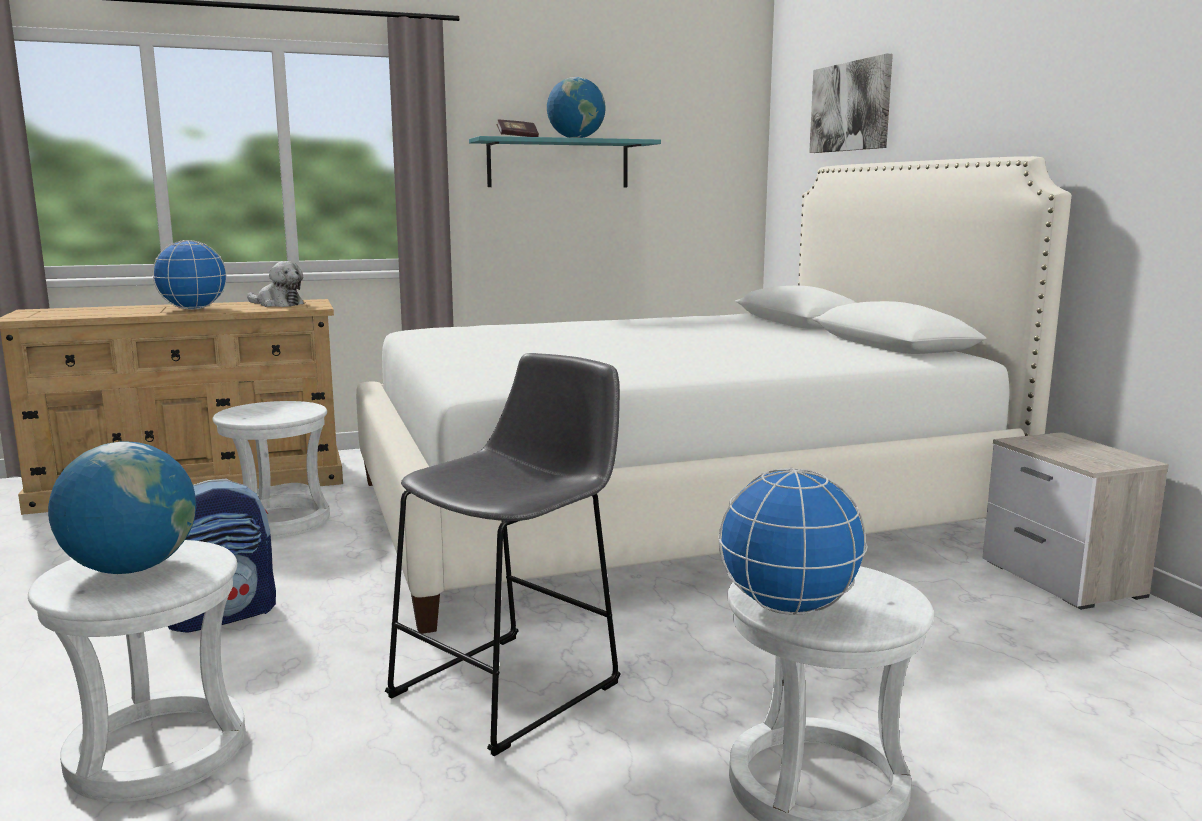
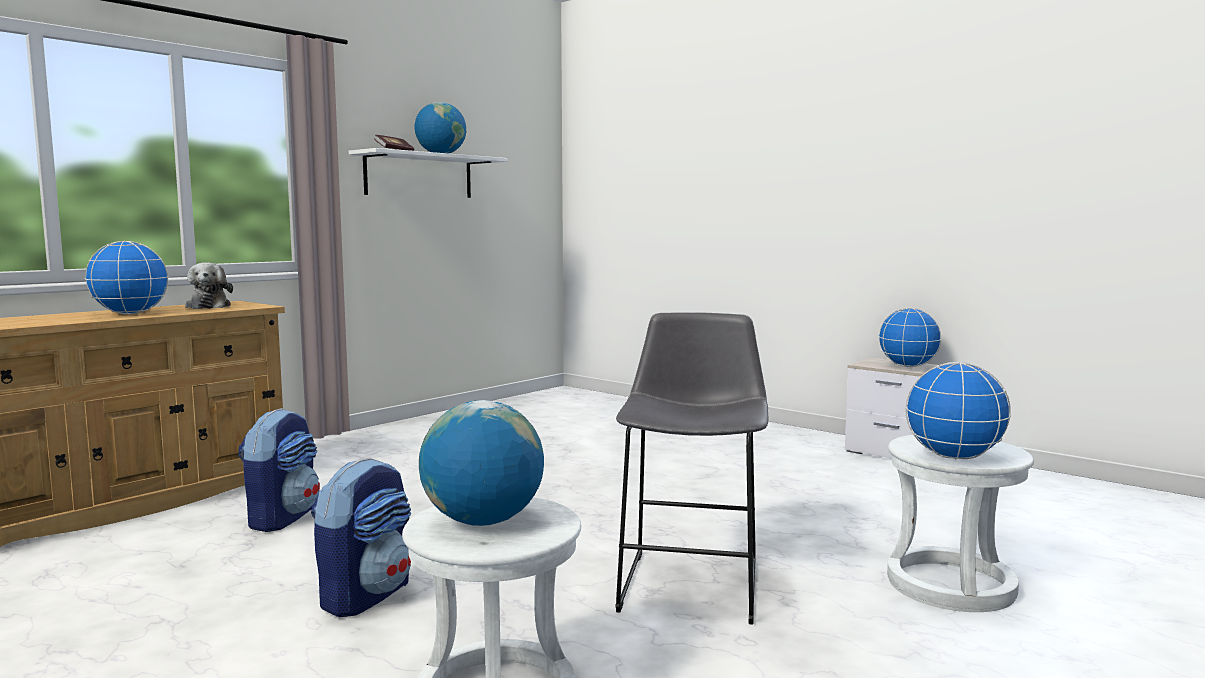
camera: 30 degrees left, 5 degrees down
white stool [213,401,330,538] -> backpack [238,408,320,532]
plush toy [247,261,304,307] -> plush toy turned 75 degrees clockwise [185,262,233,309]
white bed [356,156,1071,634] -> none
turquoise shelf [469,136,661,187] -> white shelf [349,148,508,198]
picture [809,54,893,153] -> none
none -> globe [878,308,942,367]

